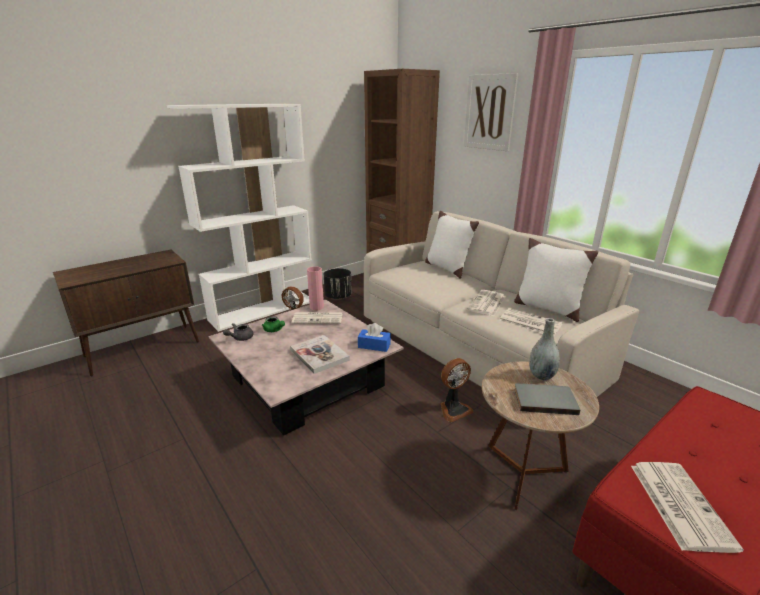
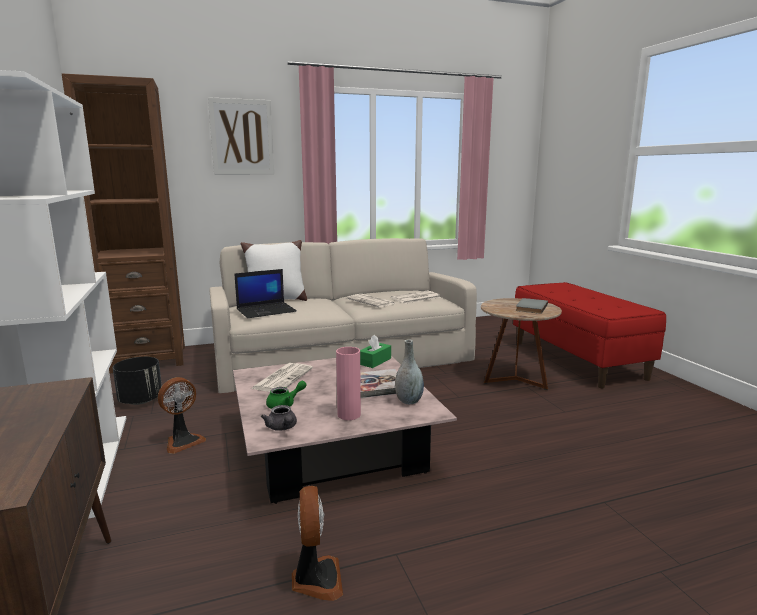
camera: 70 degrees left, 10 degrees down
pink vase [307,266,324,311] -> pink vase moved to [336,347,361,420]
blue tissue box [358,323,391,352] -> green tissue box [360,334,391,368]
fan [441,358,474,422] -> fan moved to [292,486,343,601]
white pillow [514,238,598,322] -> none
grey vase [529,318,560,380] -> grey vase moved to [395,339,424,404]
newspaper [631,462,744,553] -> none
none -> laptop [234,269,297,318]

